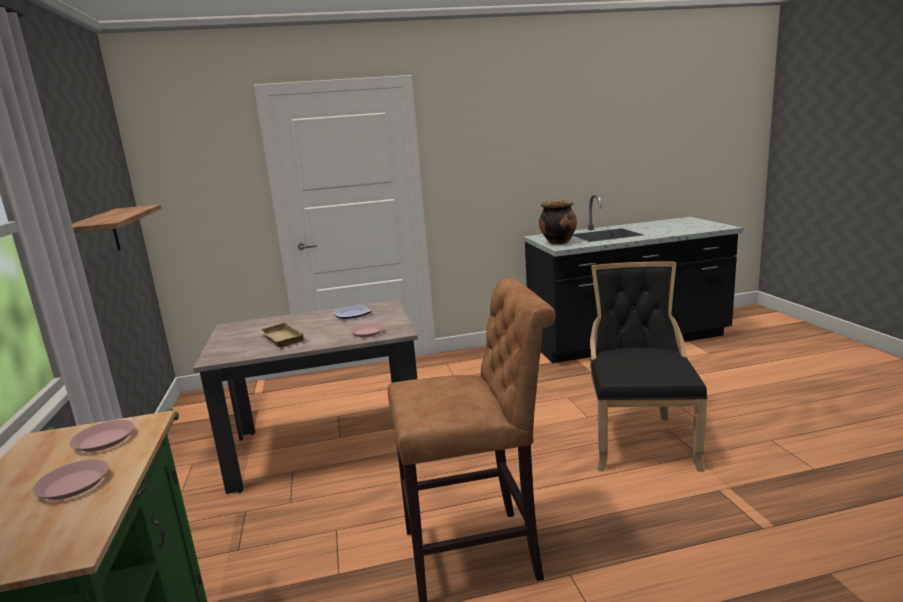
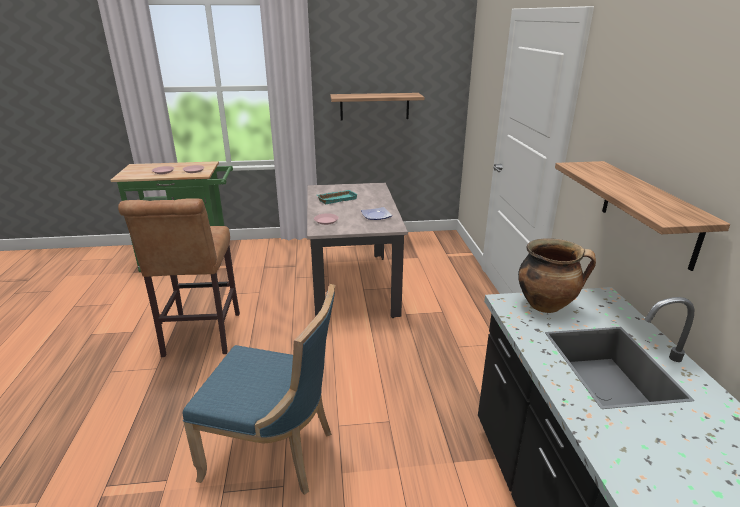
camera: 95 degrees right, 10 degrees up
beige tray [258,322,304,347] -> turquoise tray [317,190,358,204]
black chair [590,262,707,472] -> blue chair [183,284,335,495]
none -> shelf [555,161,730,271]

